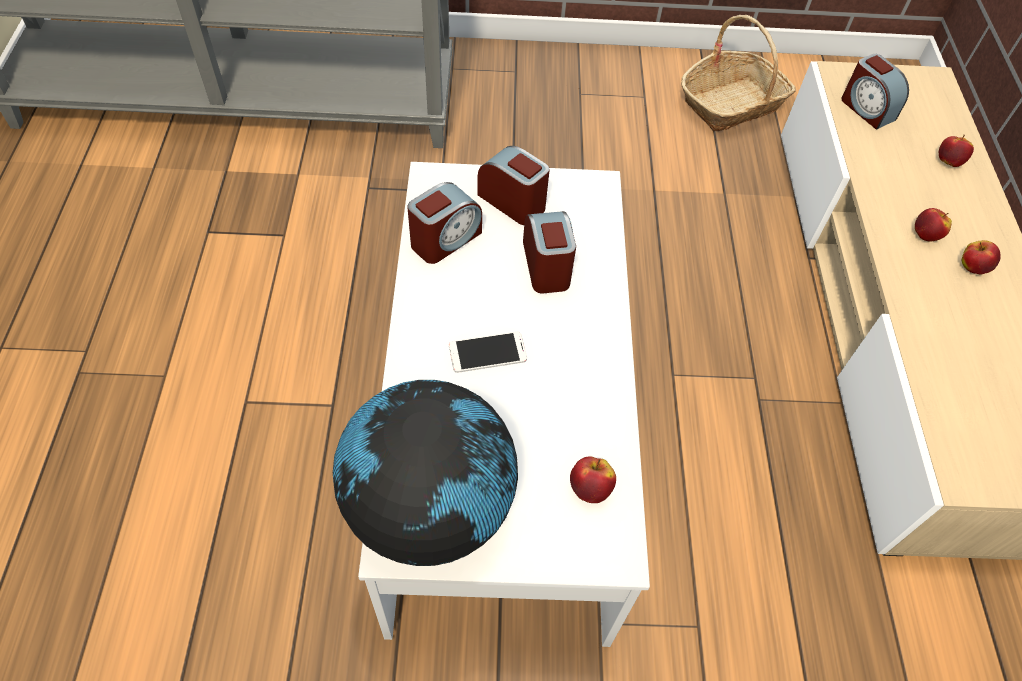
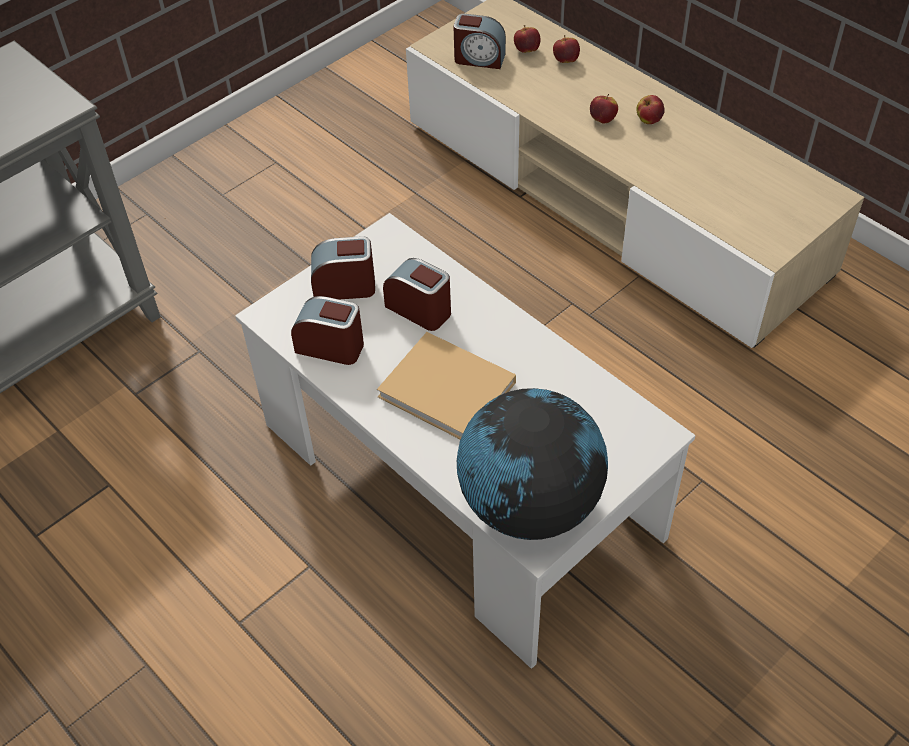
camera: 40 degrees left, 5 degrees down
alarm clock [407,182,482,264] -> alarm clock turned 75 degrees counterclockwise [291,296,364,365]
phone [449,332,527,373] -> beige book [377,332,516,439]
apple [570,456,616,503] -> apple moved to [514,25,541,53]
basket [681,15,796,131] -> none

